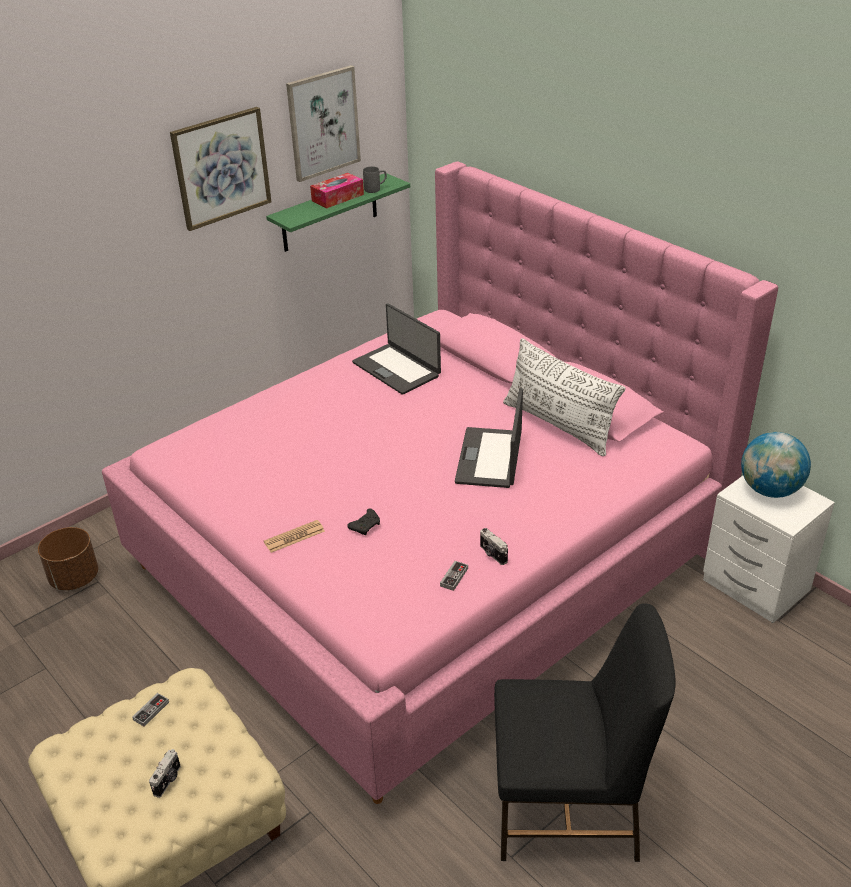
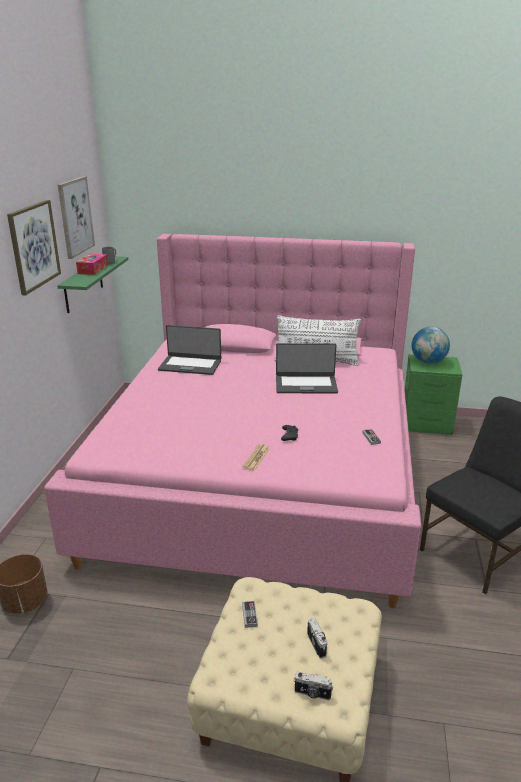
camera: 40 degrees left, 10 degrees down
laptop [455,388,523,488] -> laptop turned 60 degrees counterclockwise [276,343,338,393]
camera [480,528,508,565] -> camera moved to [294,672,333,700]
white nightstand [703,476,835,623] -> green nightstand [405,355,462,435]

